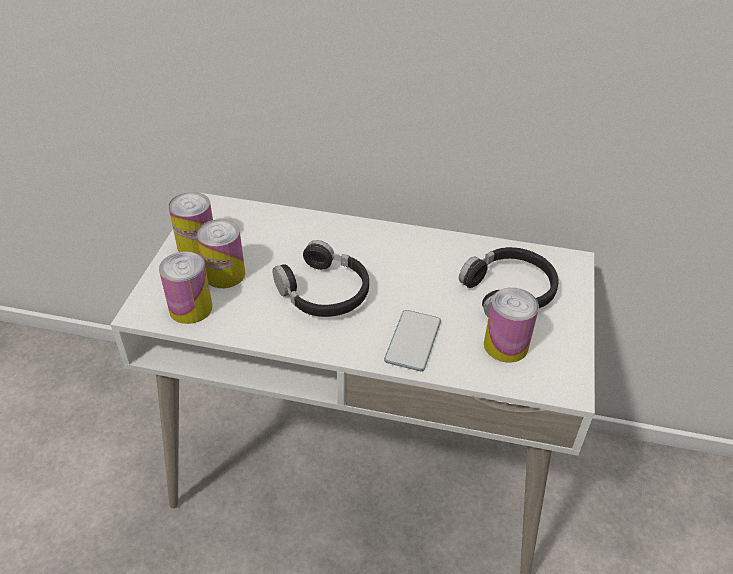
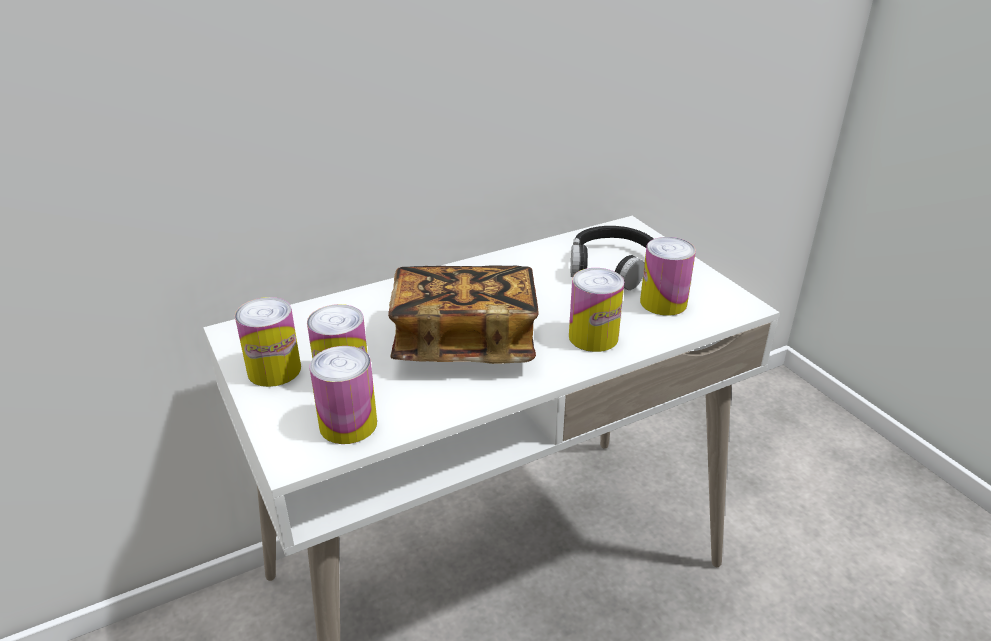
camera: 40 degrees left, 10 degrees down
black headphones [273,240,369,317] -> book [388,265,539,364]
phone [384,310,441,371] -> can [569,268,624,352]

